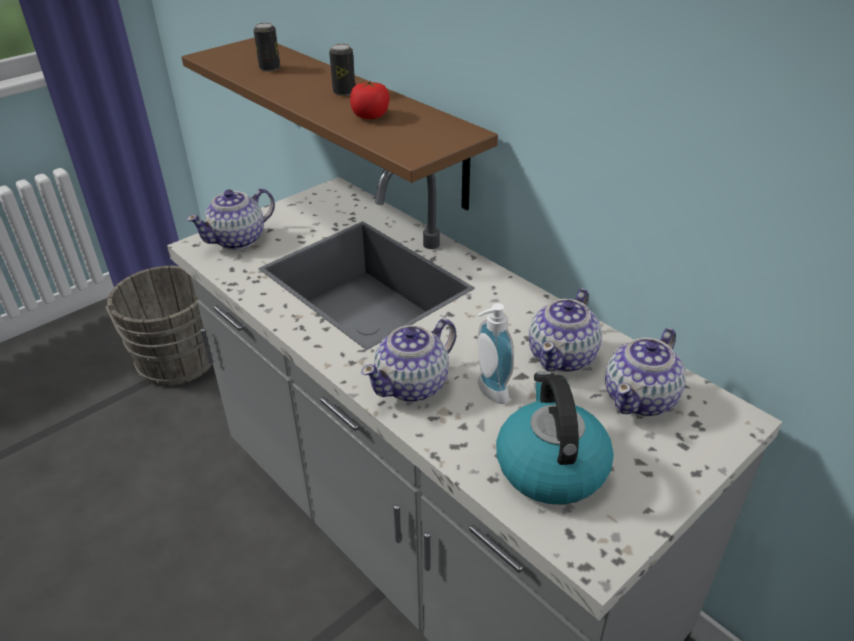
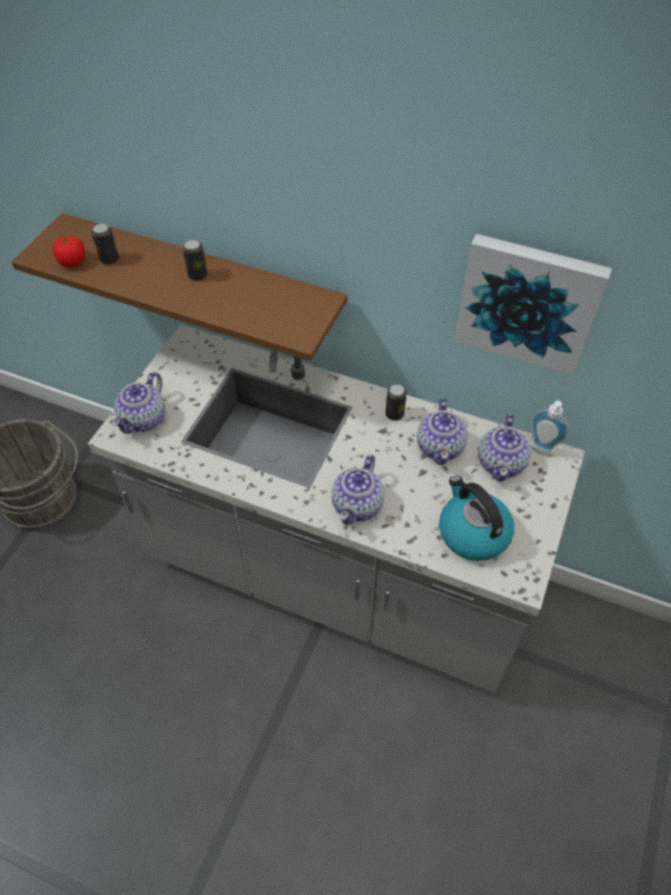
camera: 25 degrees left, 15 degrees up
tomato [350,80,390,119] -> tomato moved to [53,236,85,267]
soap dispenser [477,303,514,404] -> soap dispenser moved to [529,401,569,457]
none -> can [385,384,407,421]
none -> picture [454,234,612,375]

